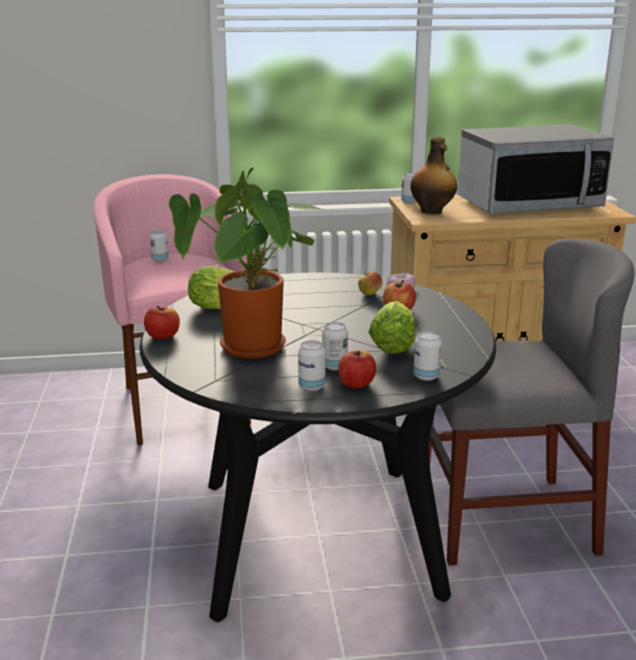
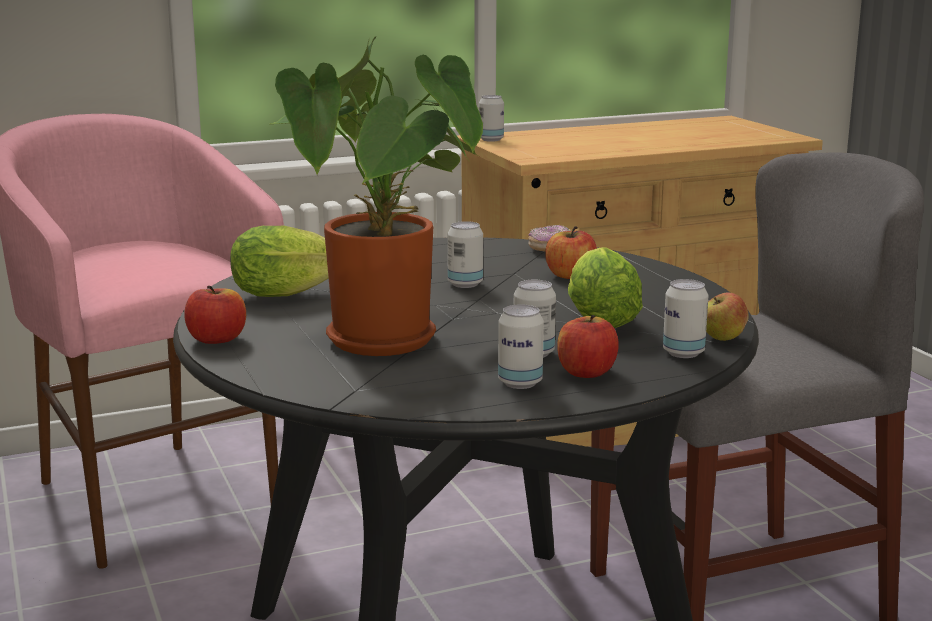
camera: 15 degrees left, 5 degrees down
can [150,230,169,262] -> can moved to [447,221,483,288]
apple [358,271,383,295] -> apple moved to [706,292,749,341]
bottle [410,137,457,214] -> none
microwave [457,124,614,214] -> none

